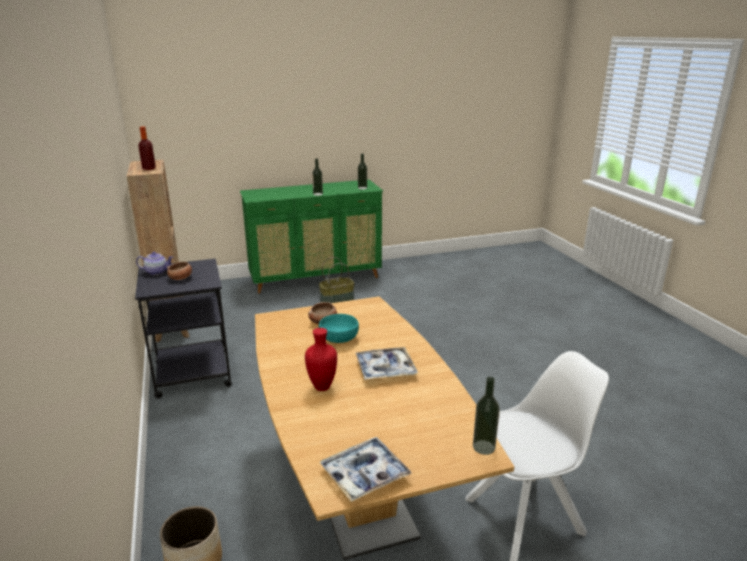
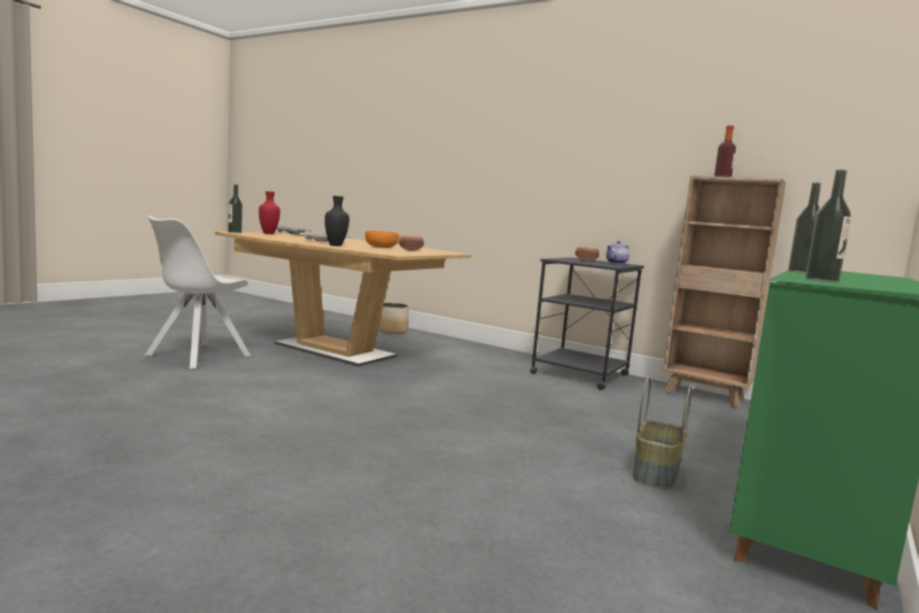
camera: 140 degrees right, 15 degrees down
red vase [305,328,337,391] -> red vase moved to [259,191,280,234]
turquoise bowl [319,314,359,343] -> orange bowl [365,231,399,248]
none -> black vase [325,196,349,246]

